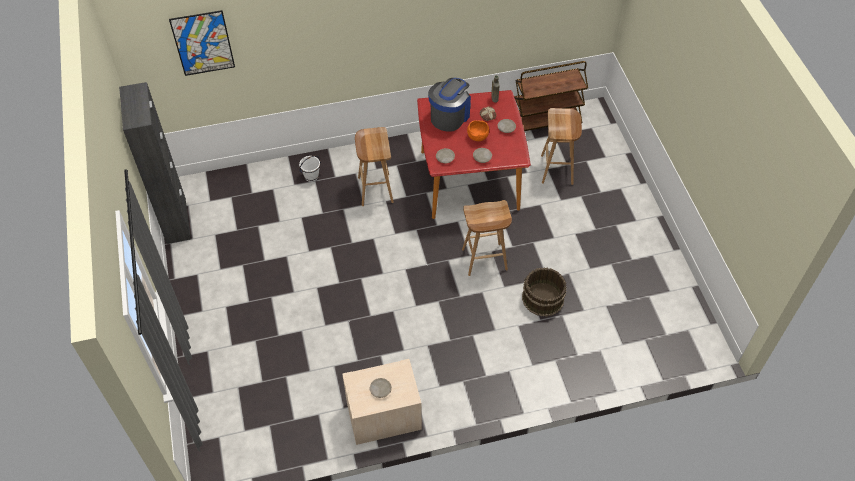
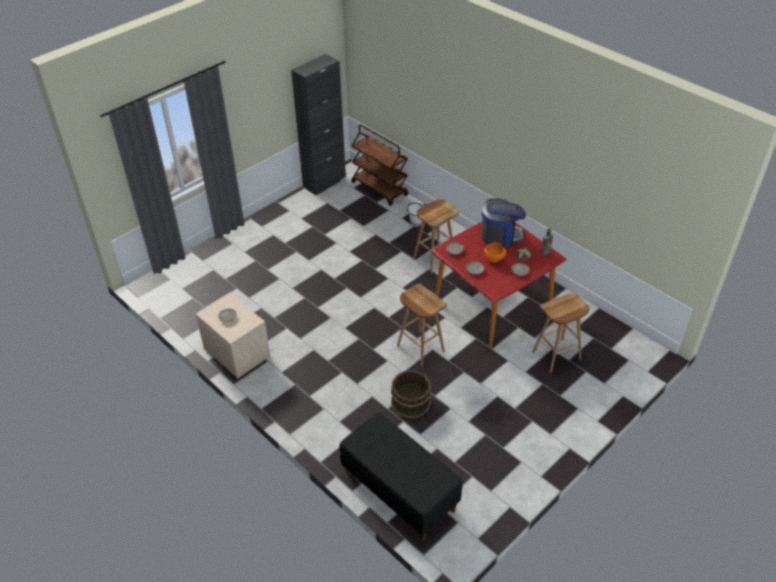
camera: 60 degrees right, 10 degrees down
picture [169,10,235,76] -> none
brown cart [514,61,588,131] -> brown cart moved to [351,124,409,206]
none -> black bench [339,413,463,541]

